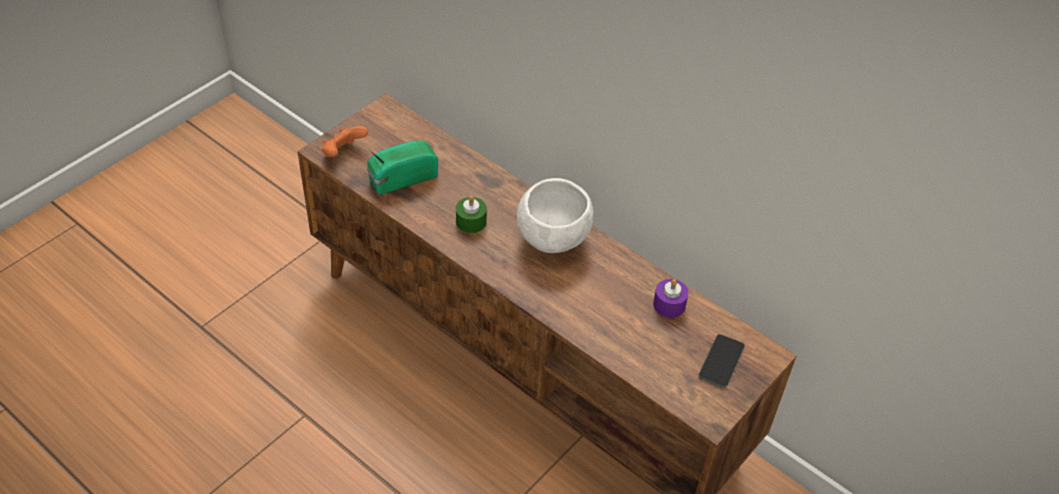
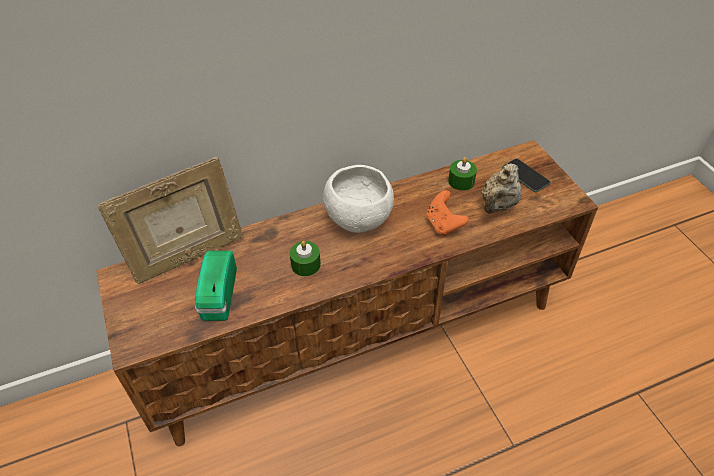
camera: 60 degrees left, 0 degrees up
orange game controller [321,126,368,157] -> orange game controller moved to [426,190,469,236]
purple candle [653,279,689,318] -> green candle [448,157,477,191]
none -> picture frame [98,157,243,284]
none -> beige teapot [481,163,522,214]

